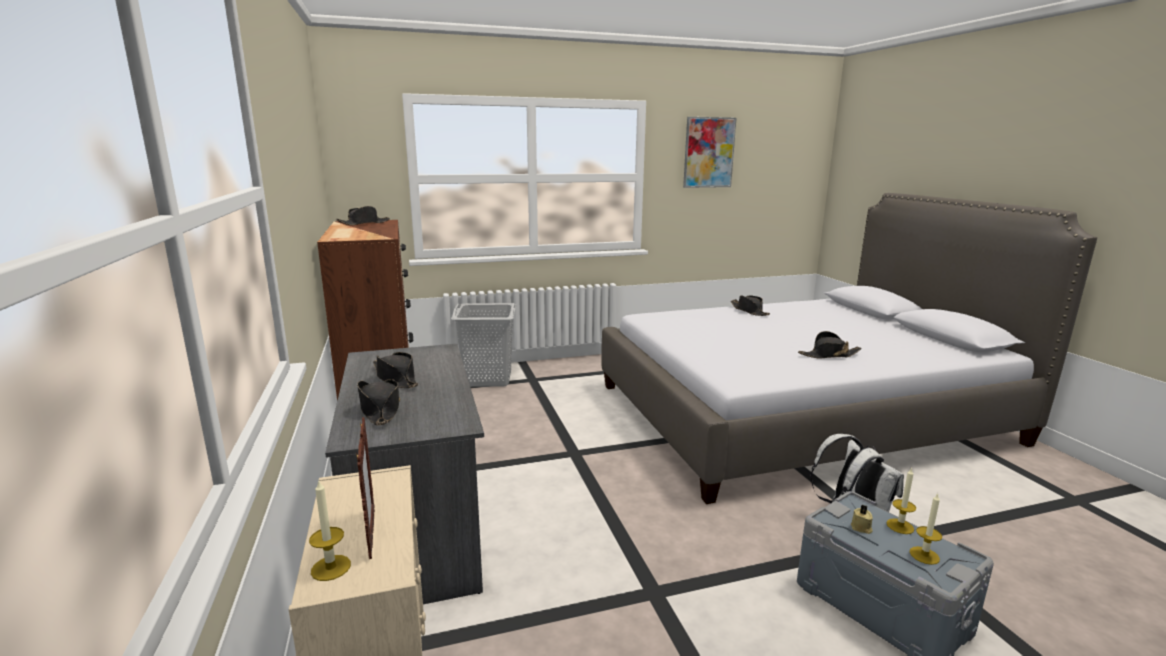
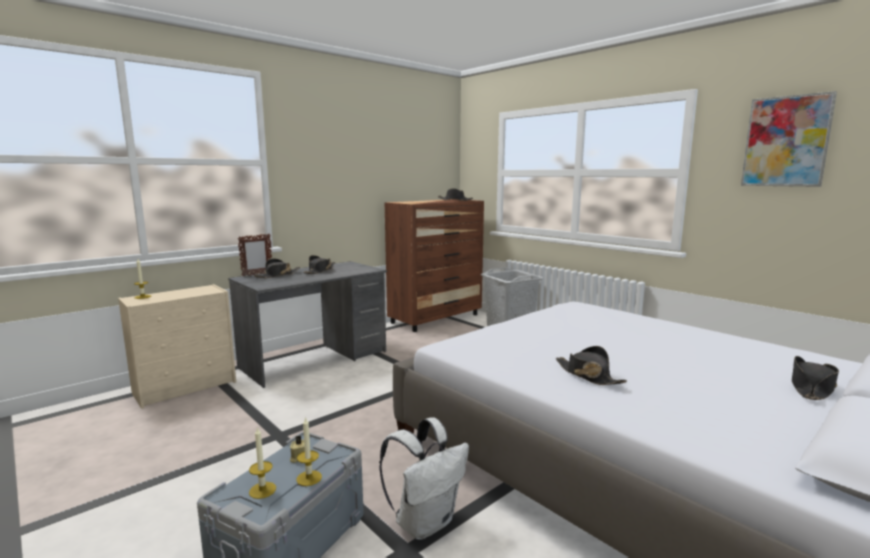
camera: 65 degrees right, 5 degrees down
picture frame [356,417,375,559] -> picture frame moved to [237,234,272,276]
black hat [731,295,770,316] -> black hat moved to [792,356,839,400]

